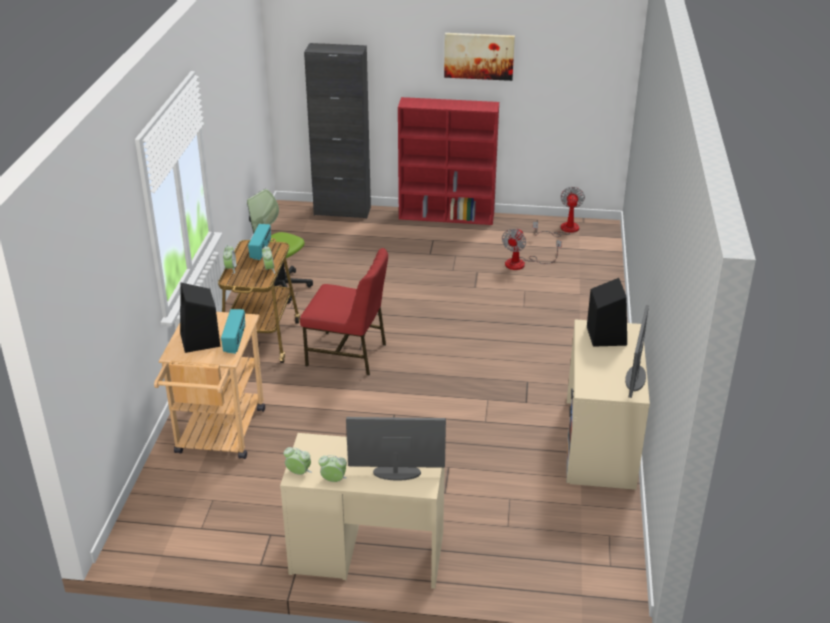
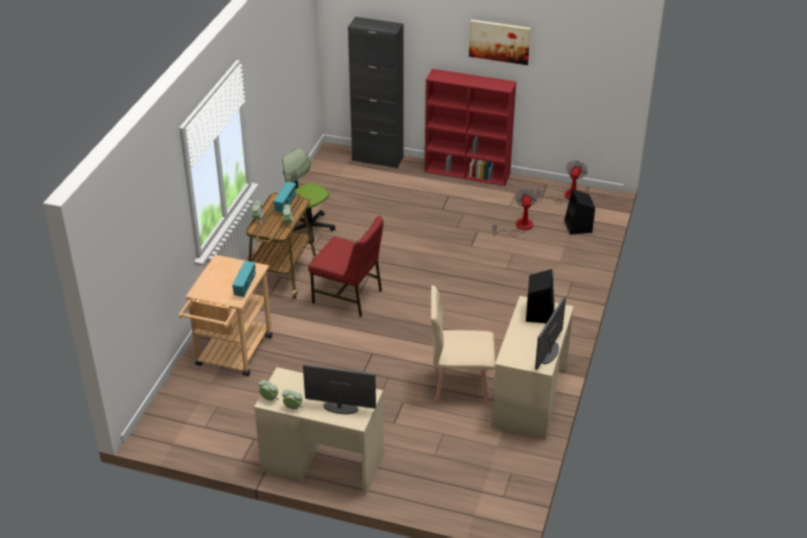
camera: 10 degrees right, 5 degrees up
black speaker [180,283,220,353] -> black speaker moved to [564,189,595,235]
fan [502,228,562,270] -> fan turned 150 degrees clockwise [492,189,537,236]
none -> beige chair [431,285,495,405]

